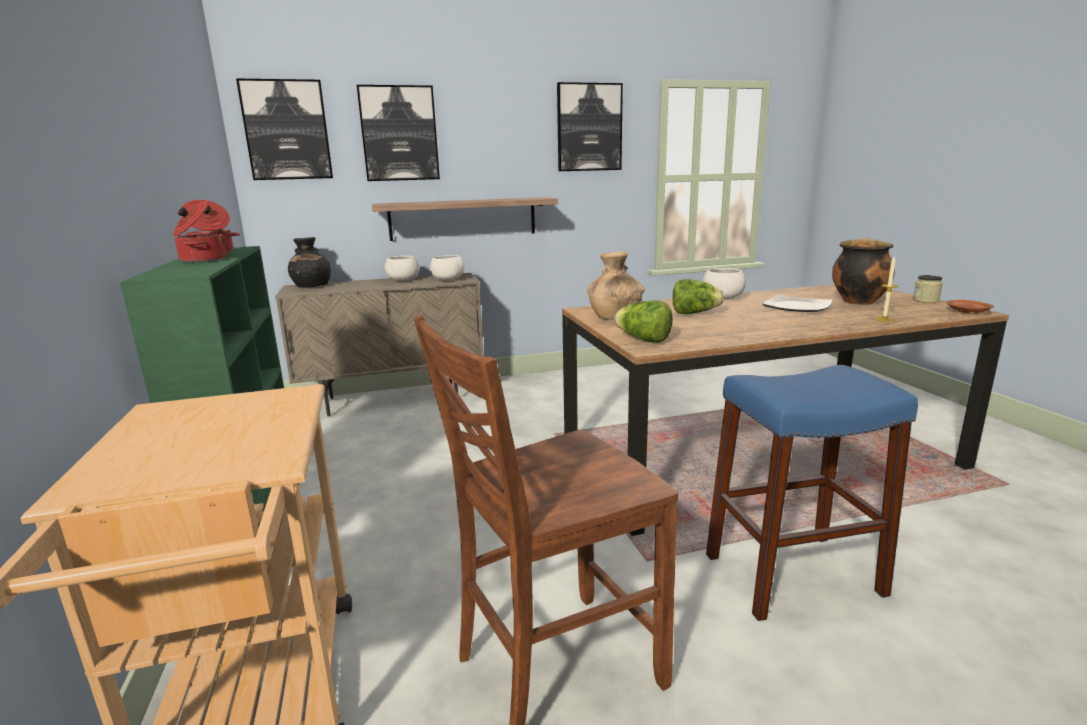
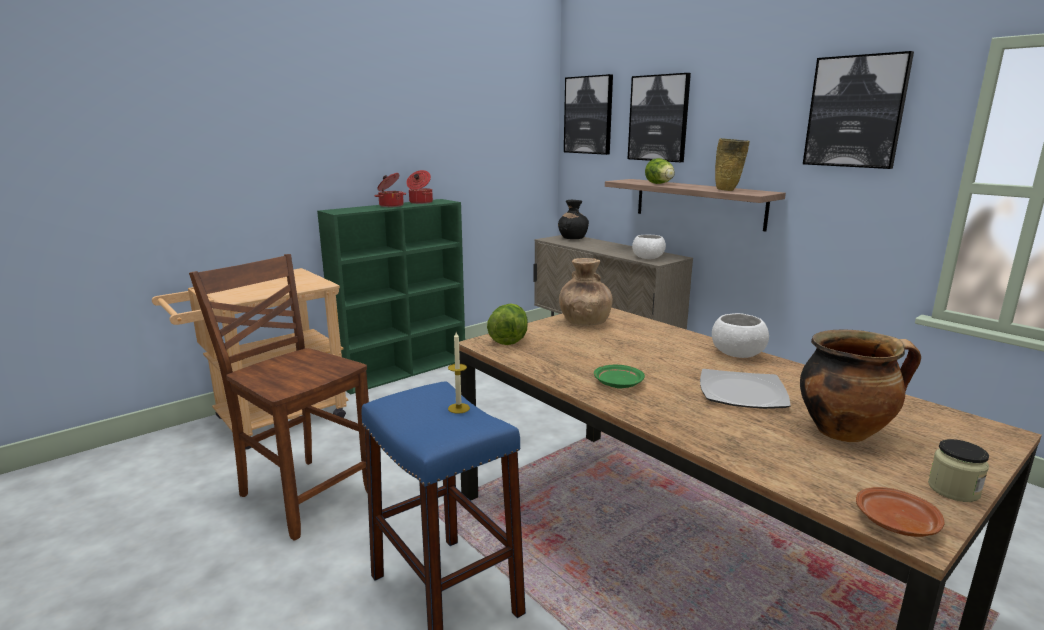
camera: 65 degrees right, 0 degrees up
white bowl [385,255,420,281] -> none
lettuce [673,279,724,314] -> lettuce moved to [645,158,675,184]
candle [875,257,898,322] -> candle moved to [448,332,470,414]
none -> green plate [594,365,645,389]
none -> beige vase [715,138,750,191]

